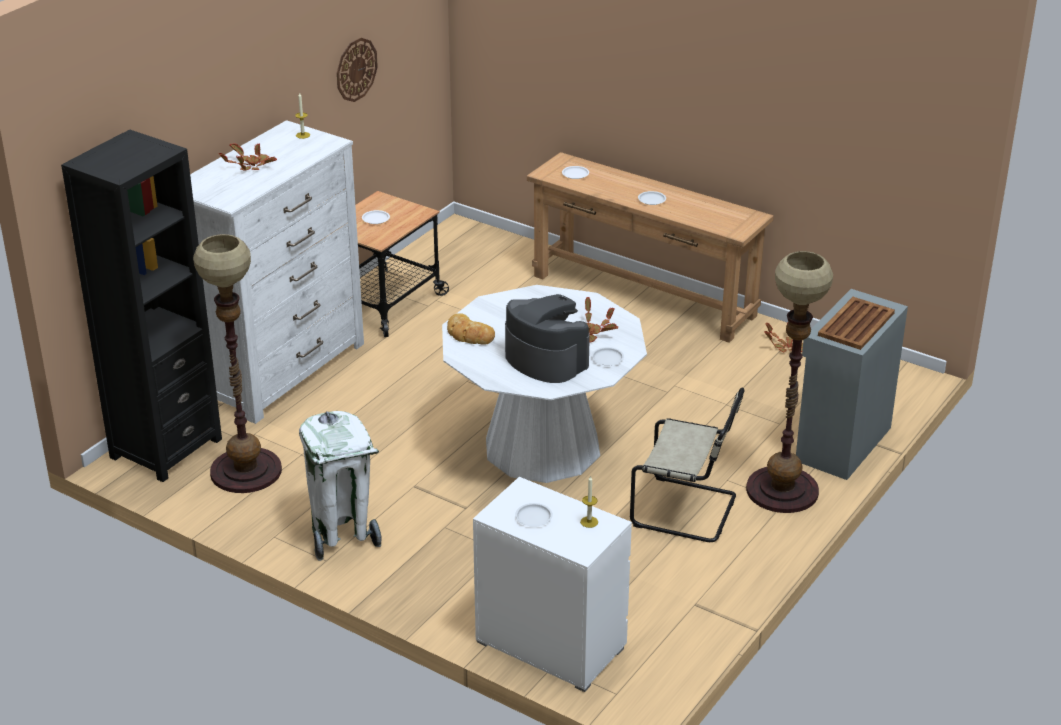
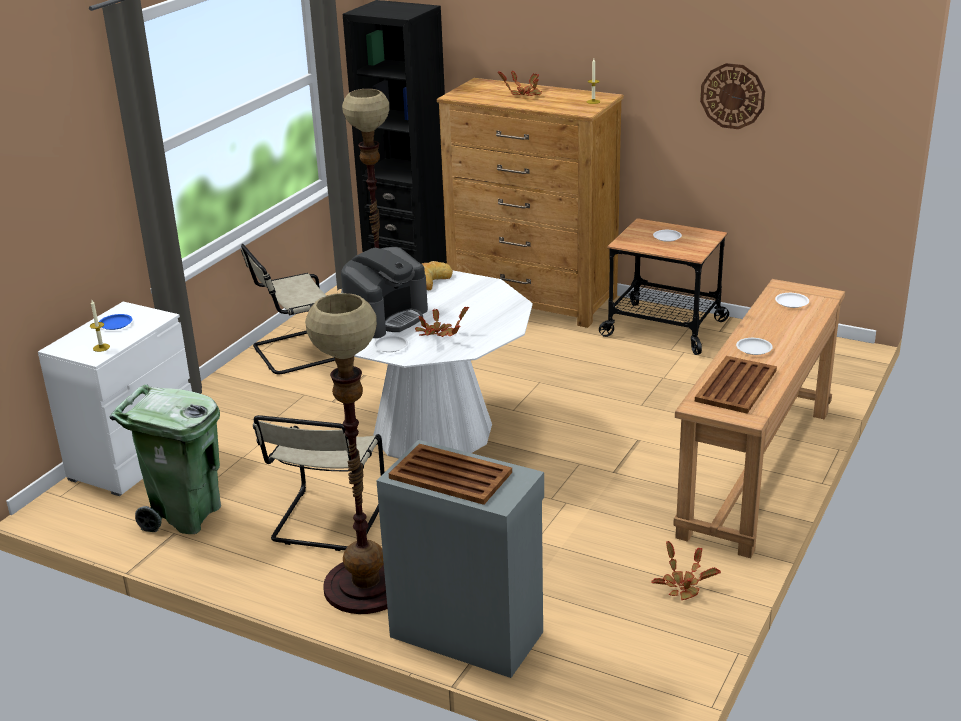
camera: 85 degrees right, 5 degrees down
white dresser [190,120,364,424] -> brown dresser [437,78,624,328]
white trash can [299,411,382,561] -> beige chair [241,244,335,374]
white plate [515,503,553,527] -> blue plate [99,314,133,330]
none -> green trash can [109,384,221,534]
none -> brown tray [695,356,777,414]

